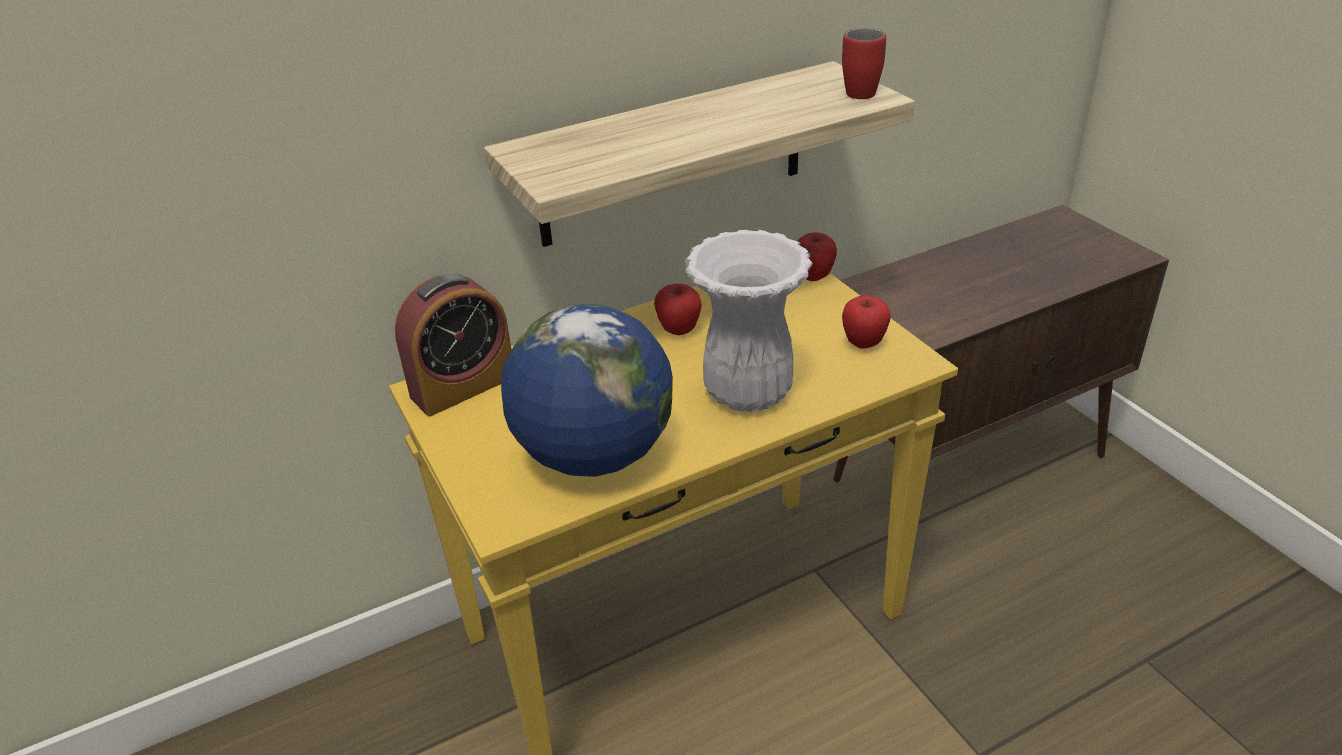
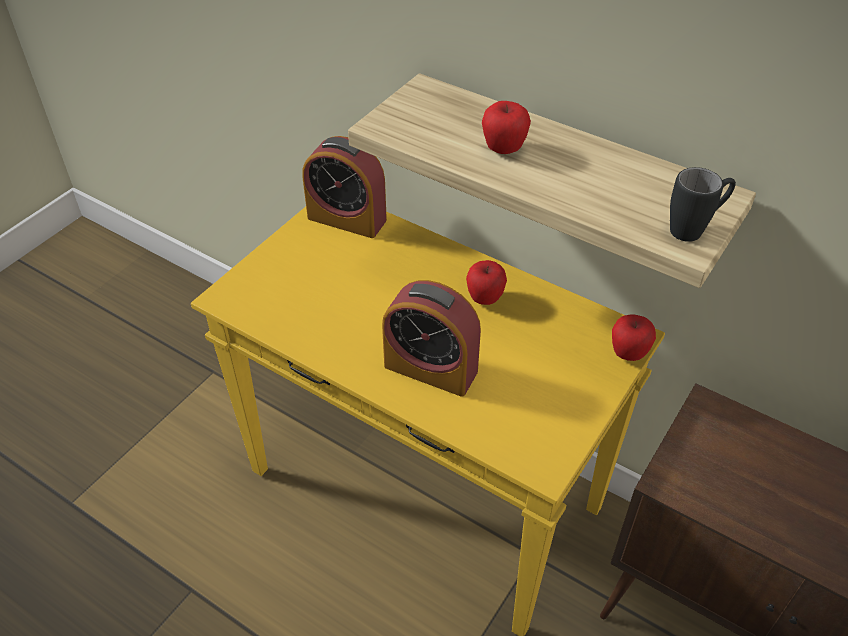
camera: 60 degrees right, 10 degrees up
globe [501,304,673,477] -> none
white vase [685,230,813,412] -> alarm clock [382,280,481,397]
red mug [842,28,886,99] -> black mug [670,167,736,242]
apple [842,295,891,349] -> apple moved to [482,101,531,154]

